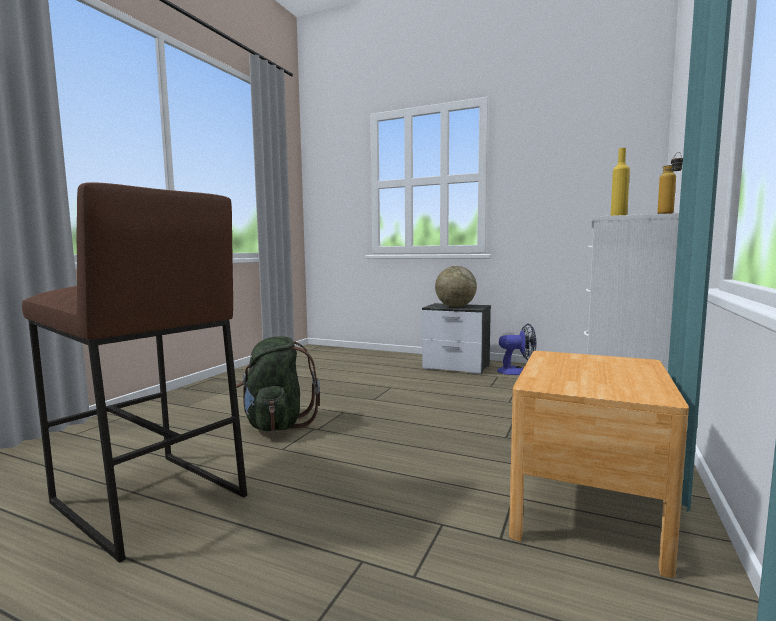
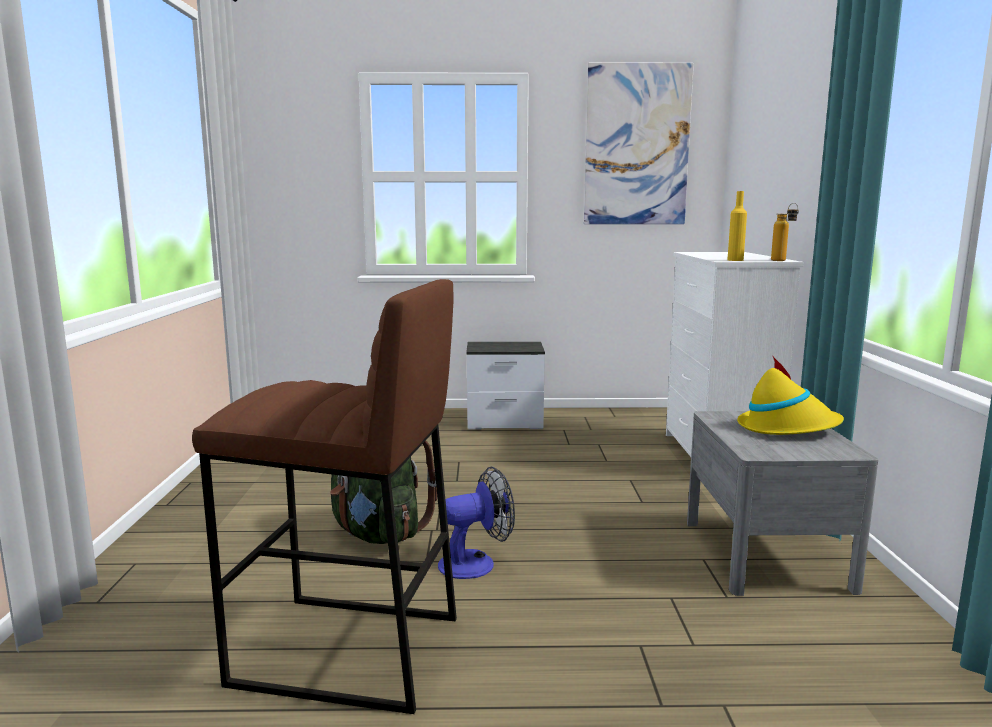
camera: 25 degrees left, 5 degrees up
globe [435,266,477,307] -> none
fan [497,324,536,375] -> fan moved to [438,466,515,579]
brown nightstand [509,351,689,578] -> grey nightstand [687,411,878,596]
none -> picture [584,62,694,224]
none -> yellow hat [737,355,844,435]

